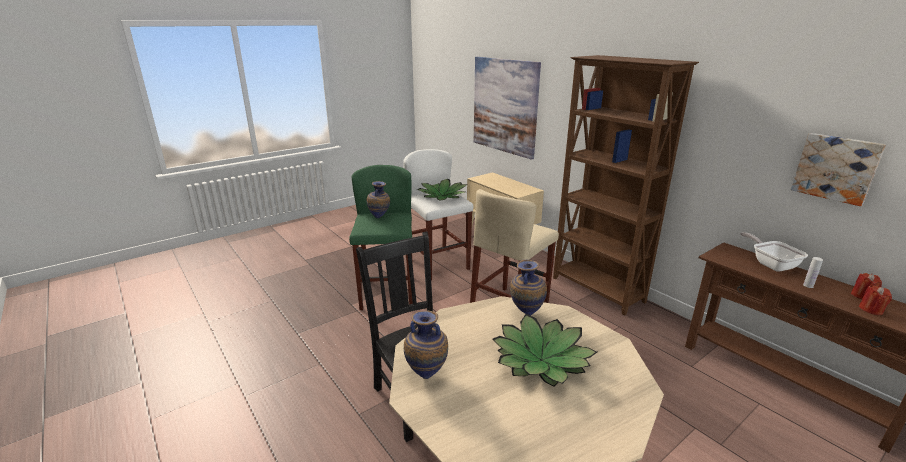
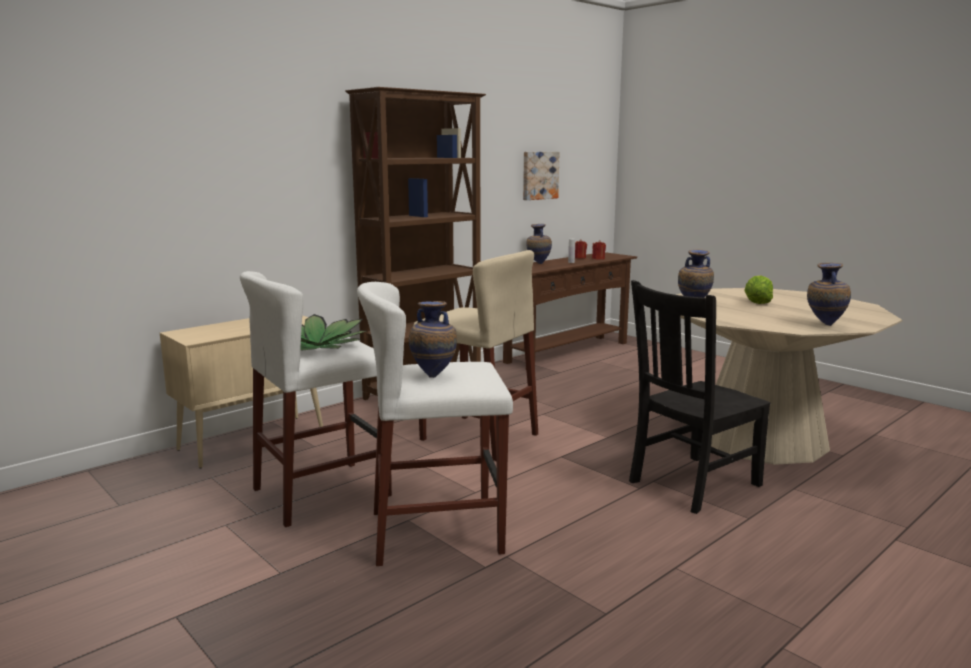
camera: 95 degrees left, 10 degrees down
green stool [349,165,413,310] -> white stool [357,282,513,566]
picture [474,57,541,160] -> none
potted plant [492,314,597,387] -> lettuce [744,276,773,304]
frying pan [740,232,808,272] -> vase [526,224,552,264]

